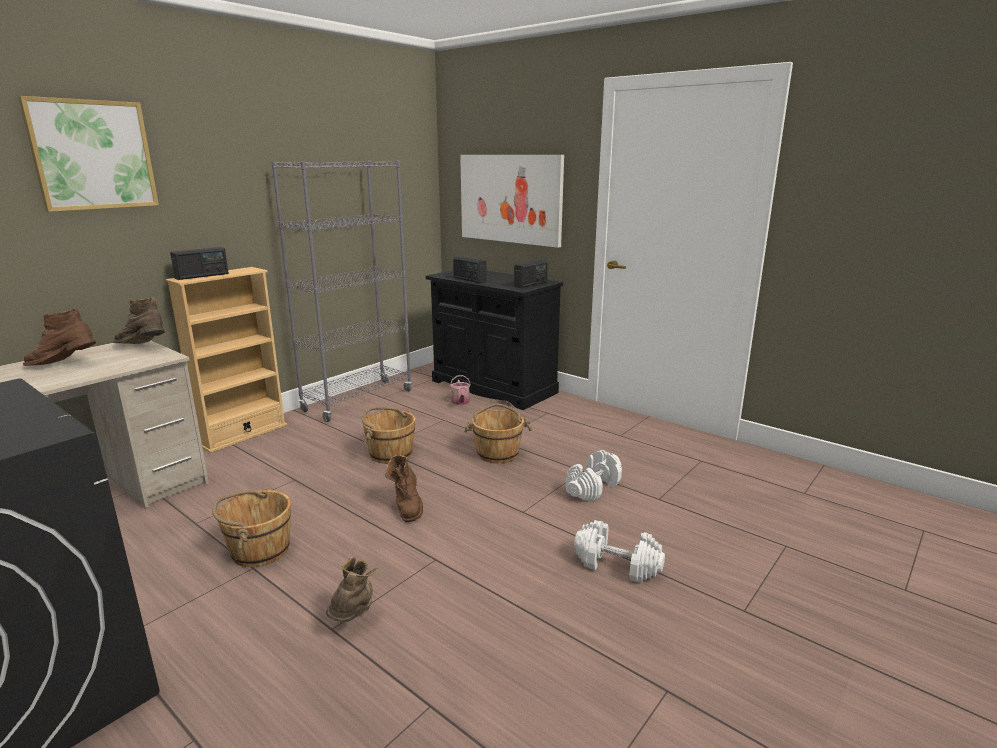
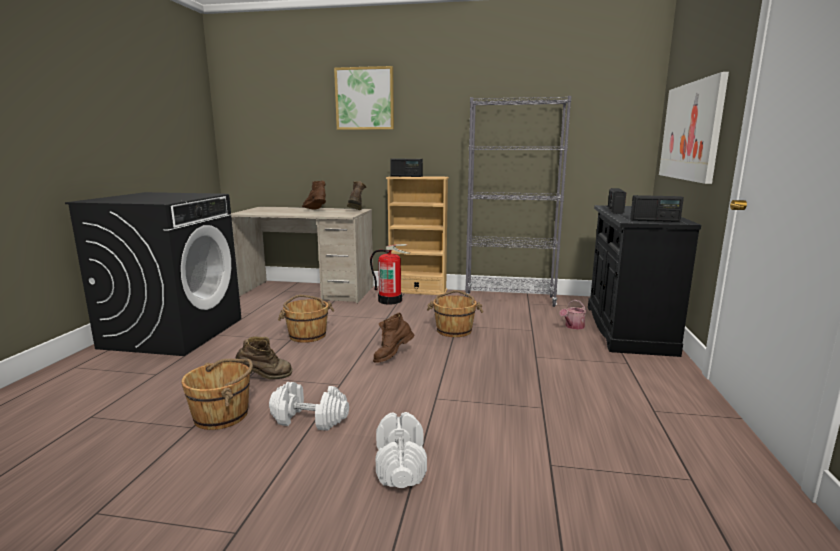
camera: 60 degrees right, 5 degrees down
brown bucket [464,403,532,463] -> brown bucket moved to [181,359,253,430]
white dumbbell [566,450,622,502] -> white dumbbell moved to [269,382,349,431]
none -> fire extinguisher [370,244,410,304]

